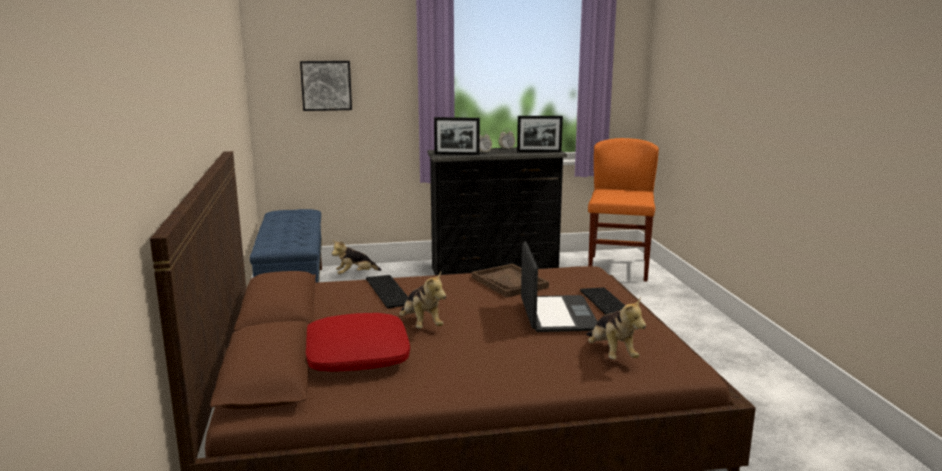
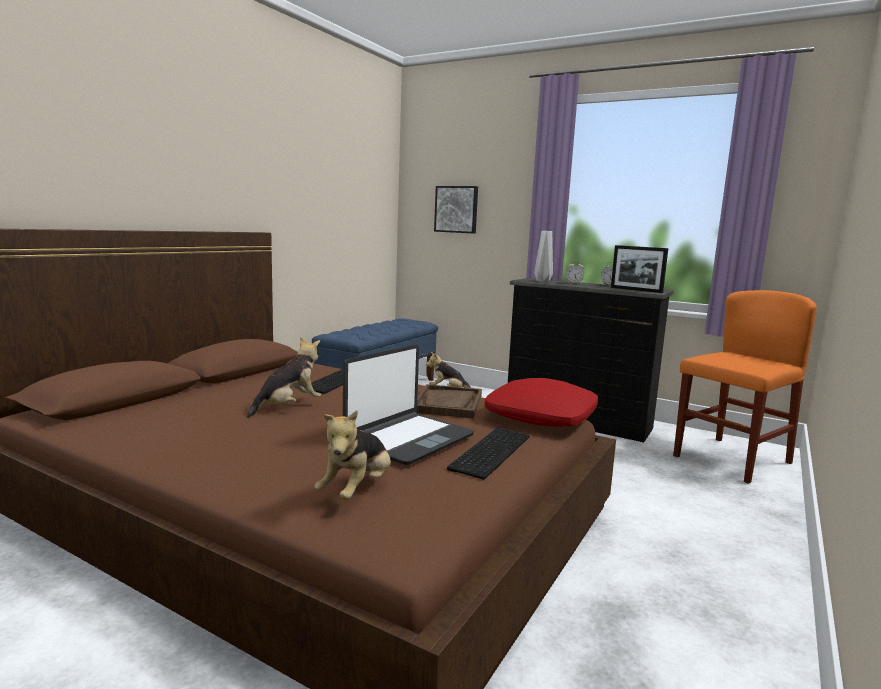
camera: 40 degrees right, 5 degrees down
red pillow [306,313,410,372] -> red pillow moved to [485,378,598,427]
plush toy [399,272,446,328] -> plush toy turned 150 degrees counterclockwise [247,337,321,418]
picture frame [434,117,480,155] -> grey vase [534,231,553,282]

